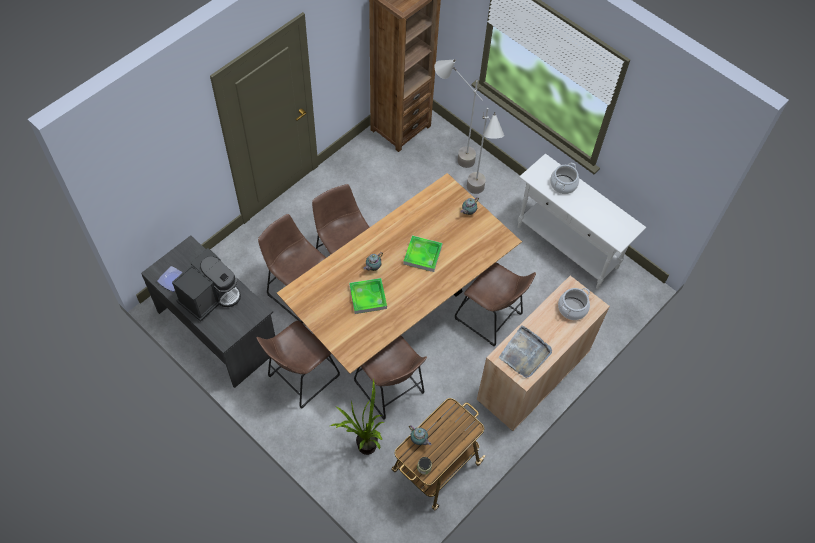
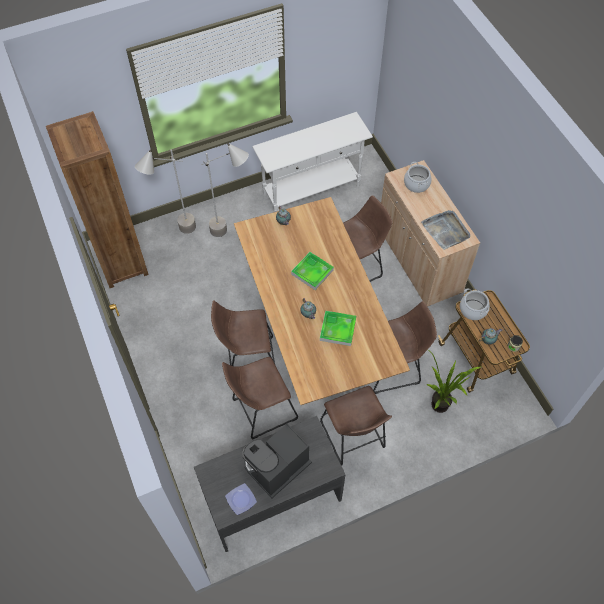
camera: 65 degrees left, 0 degrees up
coffee machine [172,248,241,321] -> coffee machine turned 105 degrees counterclockwise [243,424,312,498]
cooking pot [550,163,579,194] -> cooking pot moved to [460,288,490,320]

